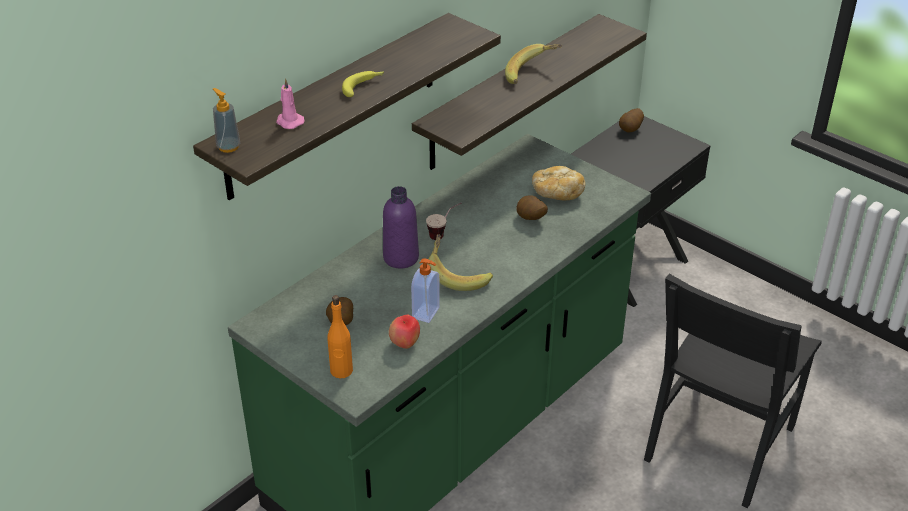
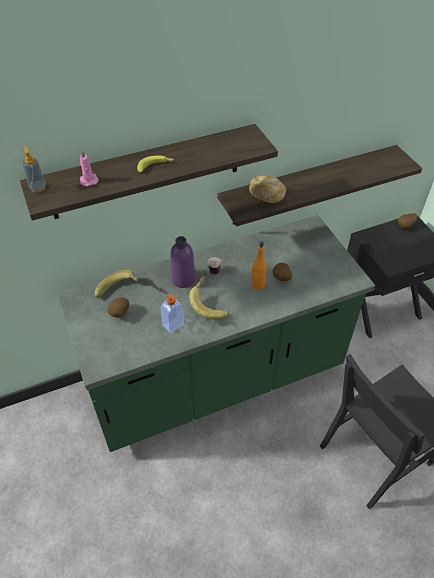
camera: 25 degrees right, 10 degrees up
orange bottle [327,295,353,378] -> orange bottle moved to [251,241,267,290]
apple [389,315,420,349] -> none
banana [505,44,562,84] -> banana moved to [95,270,138,298]
bread [532,166,586,200] -> bread moved to [249,176,286,203]

